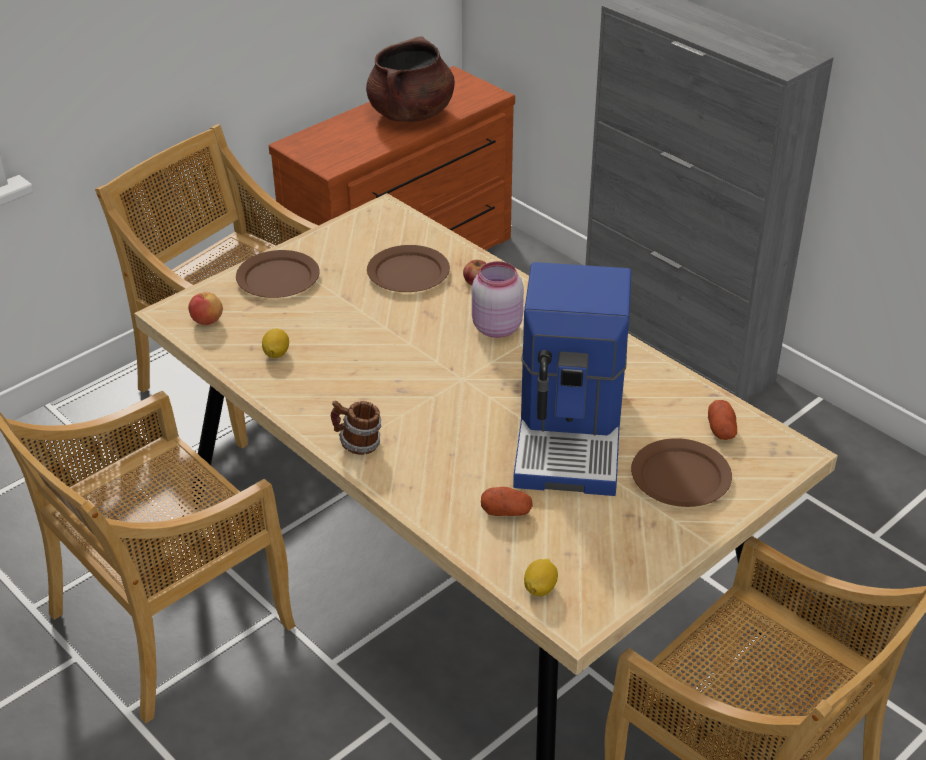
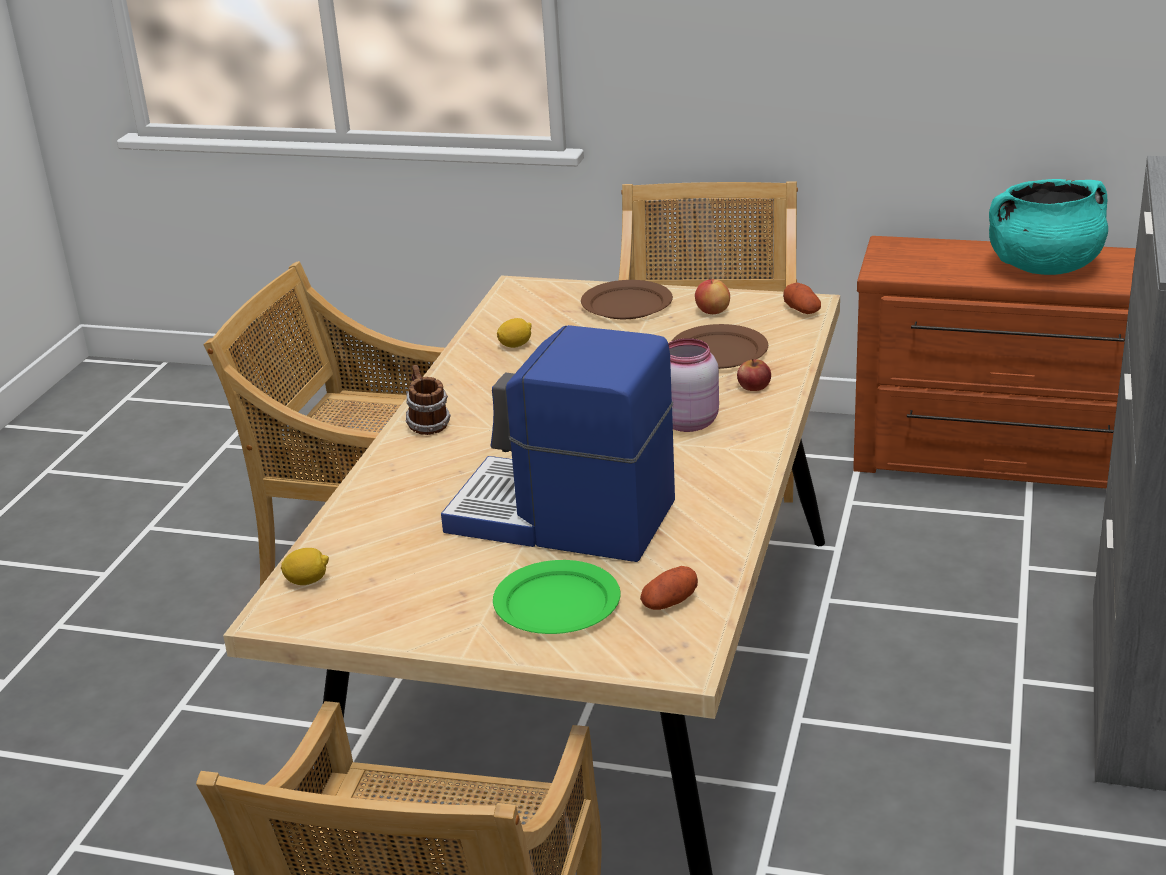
camera: 60 degrees right, 10 degrees down
apple [188,292,223,325] -> apple moved to [695,279,730,314]
brown cooking pot [366,36,455,122] -> turquoise cooking pot [989,179,1108,275]
potato [481,487,533,516] -> potato moved to [783,283,821,314]
coffee machine [513,262,631,496] -> coffee machine turned 45 degrees clockwise [441,325,675,562]
brown plate [631,438,732,507] -> green plate [493,560,621,634]

